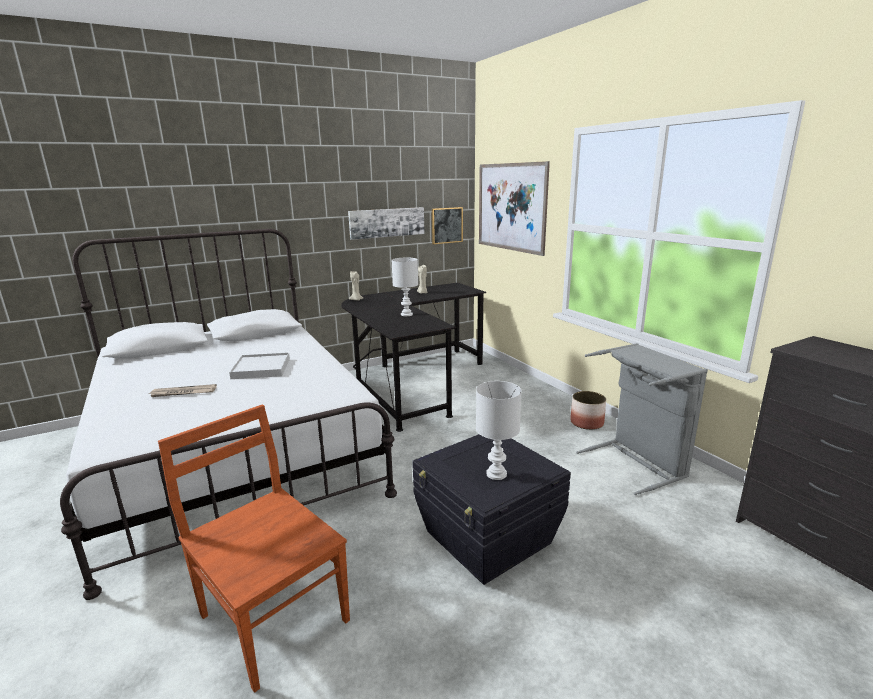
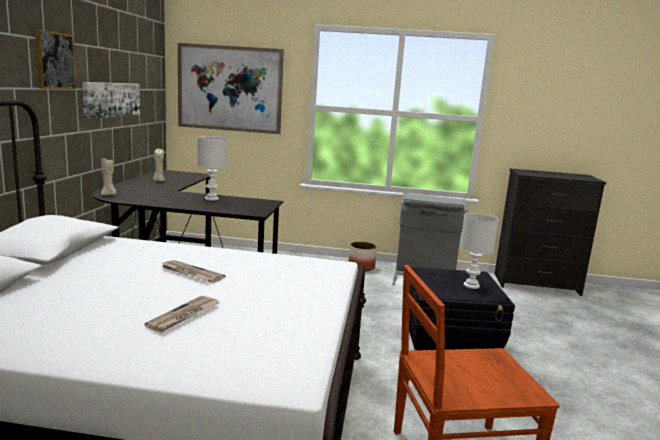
camera: 55 degrees left, 5 degrees down
white tray [229,353,290,379] -> newspaper [160,260,225,283]
picture [432,207,463,244] -> picture moved to [35,29,77,89]

